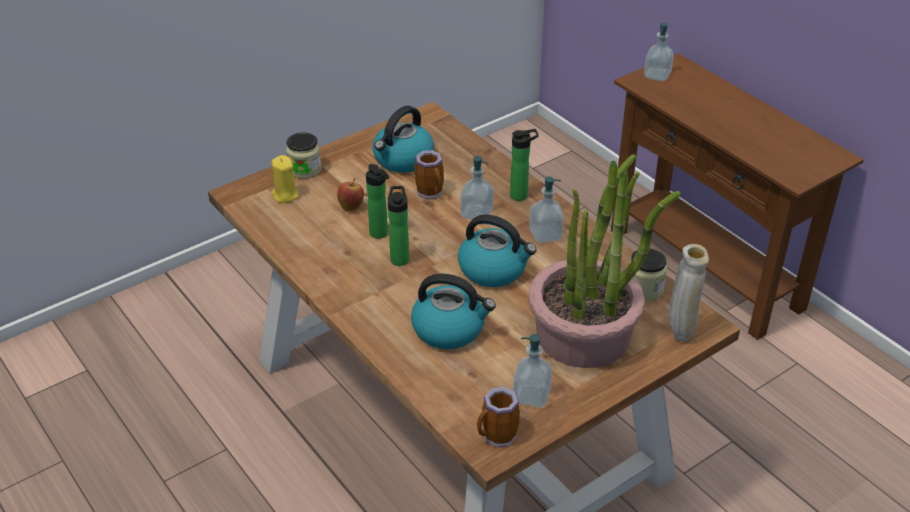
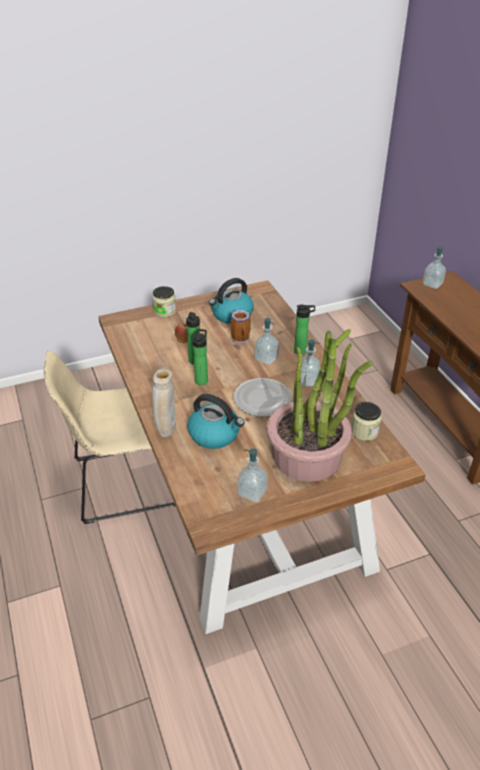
camera: 15 degrees right, 0 degrees up
yellow candle [271,155,299,203] -> none
kettle [458,214,537,287] -> plate [234,378,292,417]
mug [477,387,520,447] -> none
beige vase [669,244,709,342] -> beige vase moved to [152,369,176,437]
none -> beige chair [44,350,175,524]

